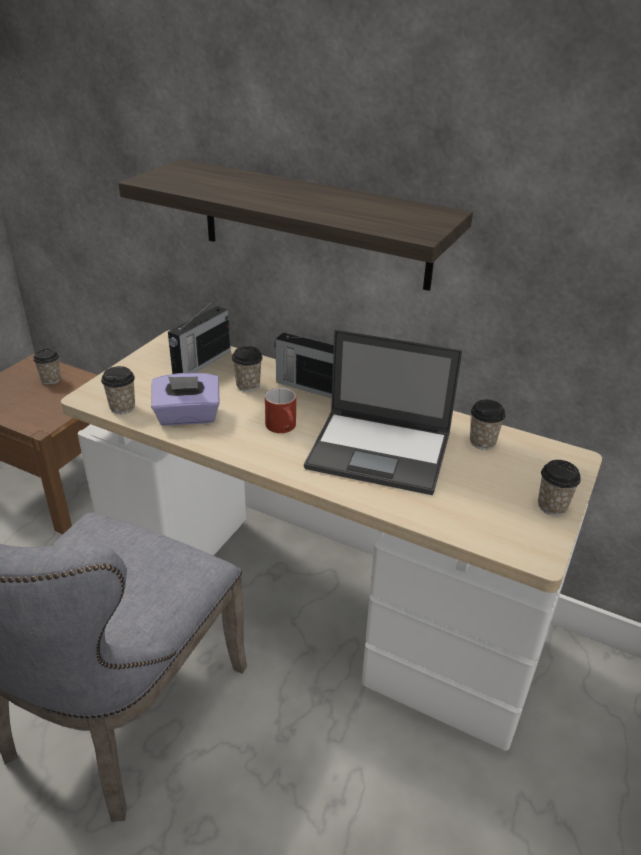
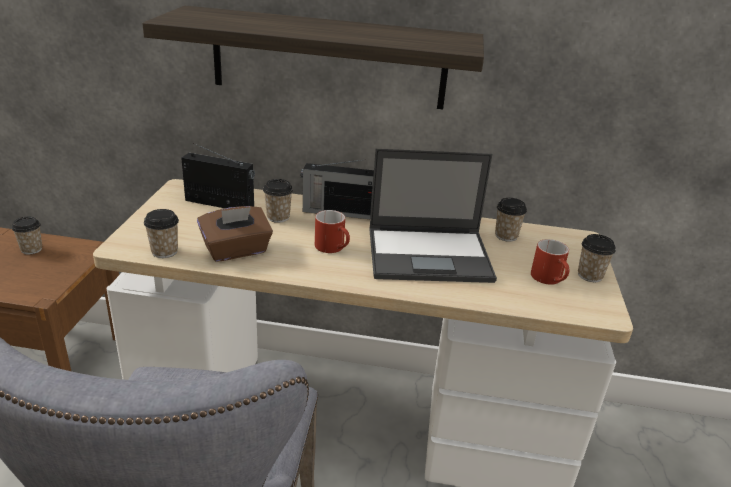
camera: 20 degrees left, 5 degrees down
purple tissue box [151,373,220,426] -> brown tissue box [197,206,273,262]
radio [168,300,231,374] -> radio turned 90 degrees counterclockwise [181,143,255,208]
none -> red mug [531,239,569,285]

